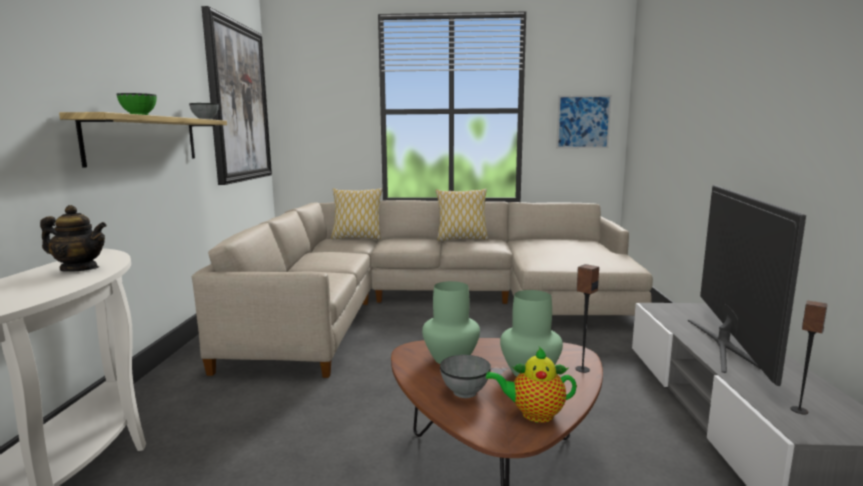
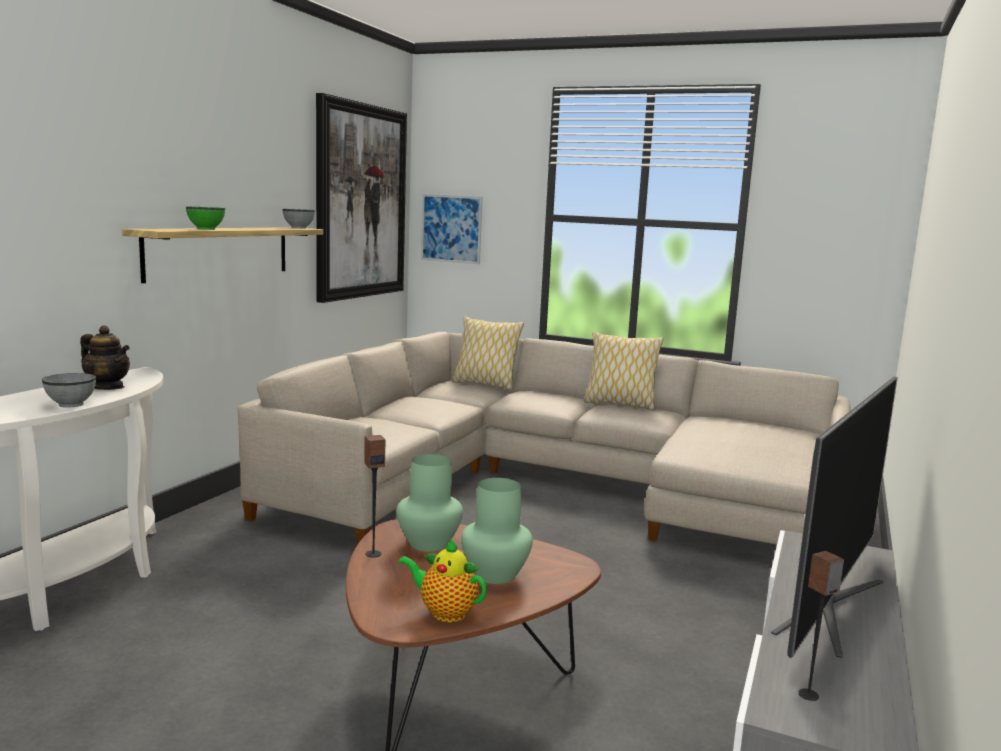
camera: 20 degrees right, 0 degrees up
grey bowl [440,355,491,398] -> grey bowl moved to [42,373,96,408]
picture [556,95,612,148] -> picture moved to [421,194,482,264]
speaker [575,264,599,373] -> speaker moved to [364,435,385,558]

